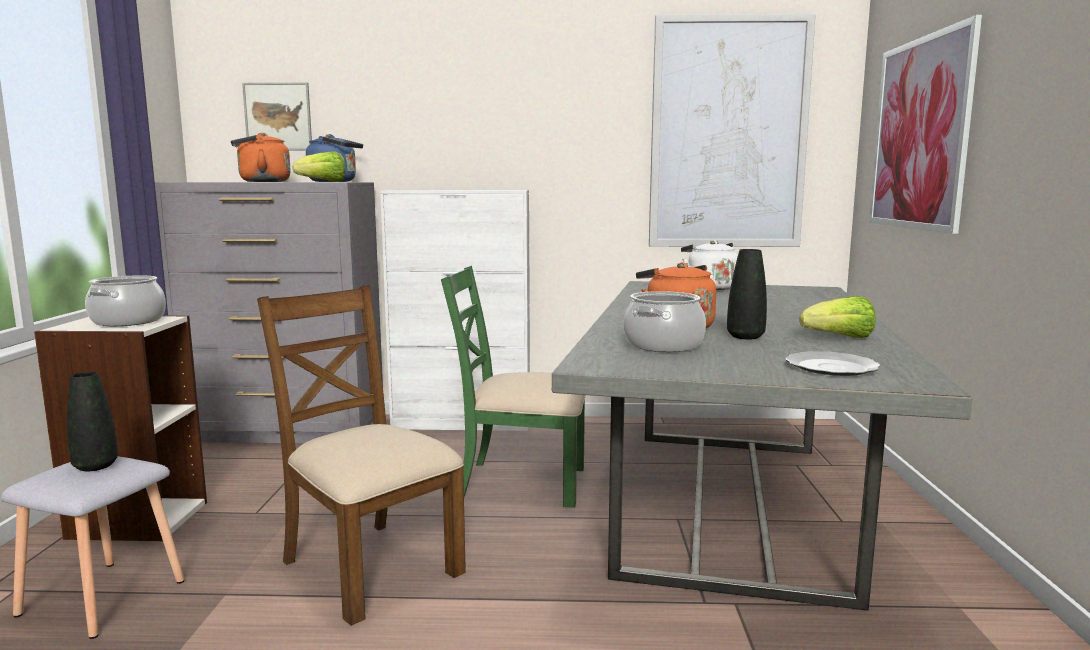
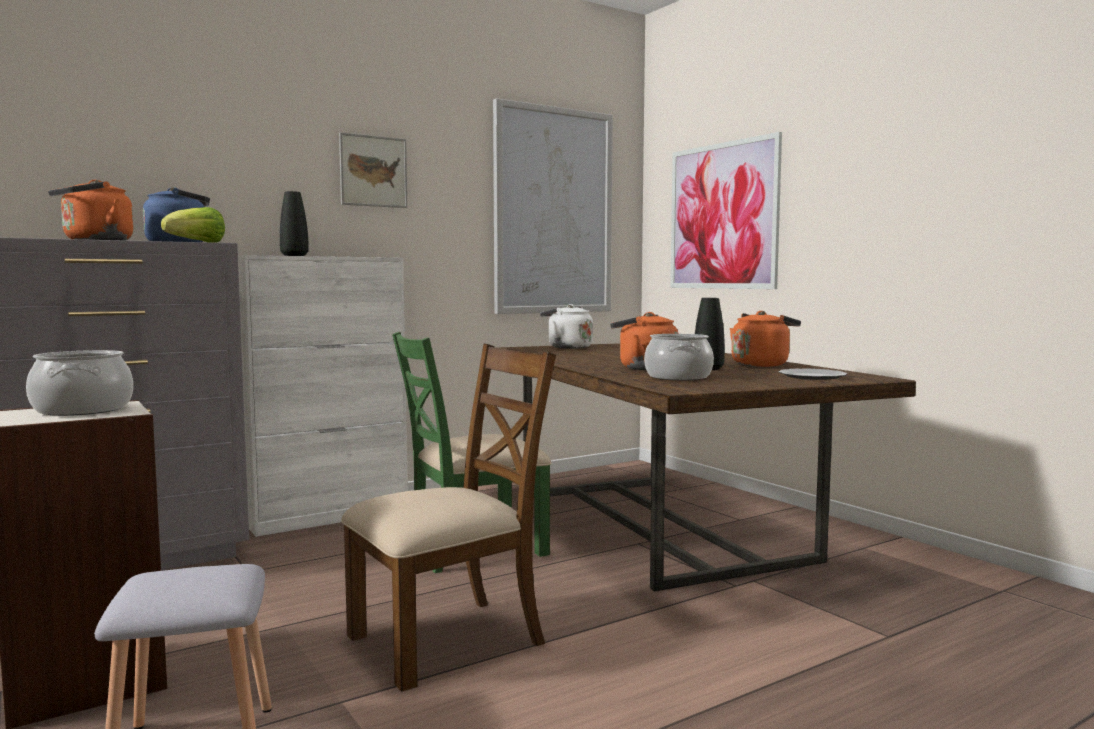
camera: 35 degrees left, 5 degrees down
black vase [67,371,118,471] -> black vase moved to [280,191,309,256]
picture [242,82,312,150] -> picture moved to [339,132,407,208]
brown chair [257,285,466,626] -> brown chair turned 135 degrees clockwise [341,344,556,691]
grey dining table [552,281,972,611] -> brown dining table [497,343,916,591]
lettuce [800,296,876,338] -> orange kettle [730,311,801,367]

